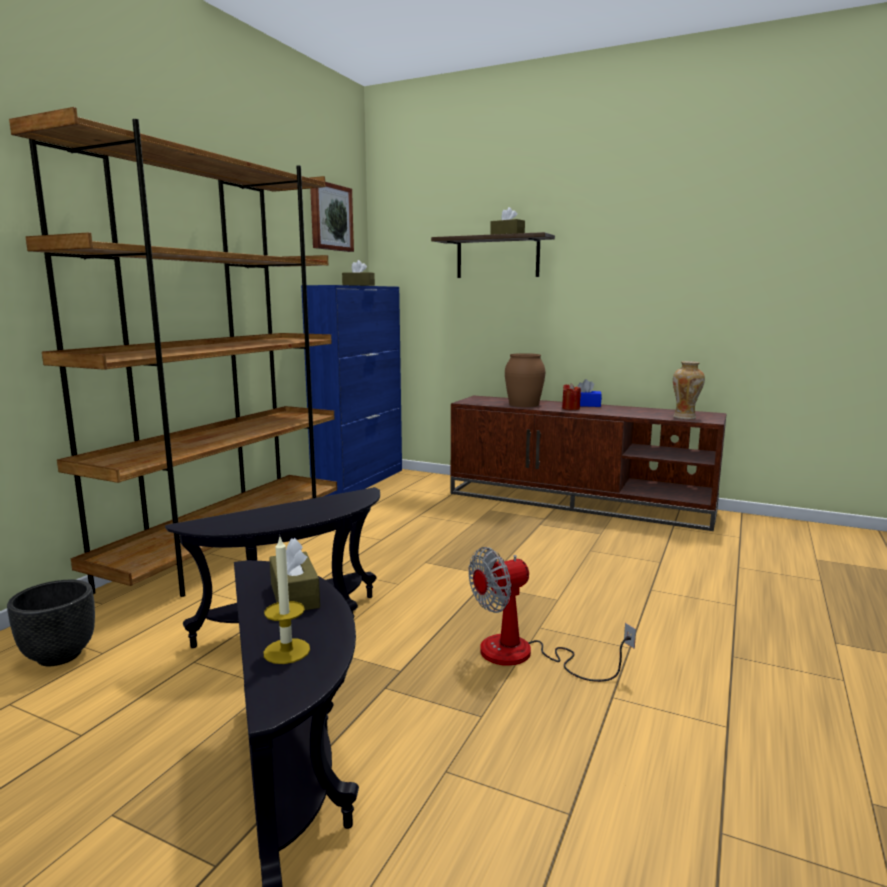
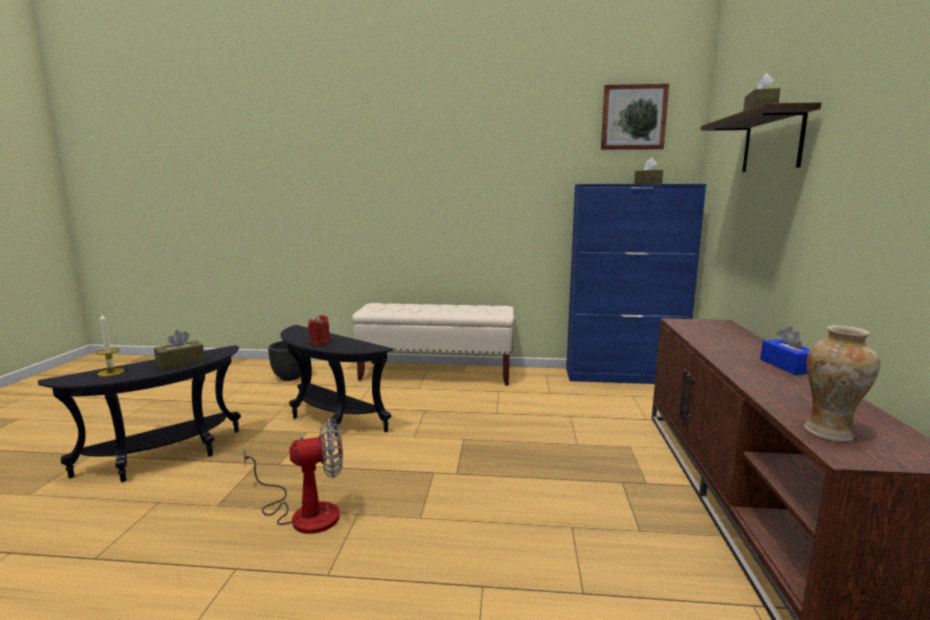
camera: 70 degrees right, 0 degrees up
brown bookcase [9,107,337,597] -> beige bench [352,303,514,386]
fan [469,547,636,682] -> fan turned 120 degrees clockwise [243,419,343,534]
brown vase [505,353,545,407] -> none
red candle [562,383,581,410] -> red candle moved to [308,315,330,345]

